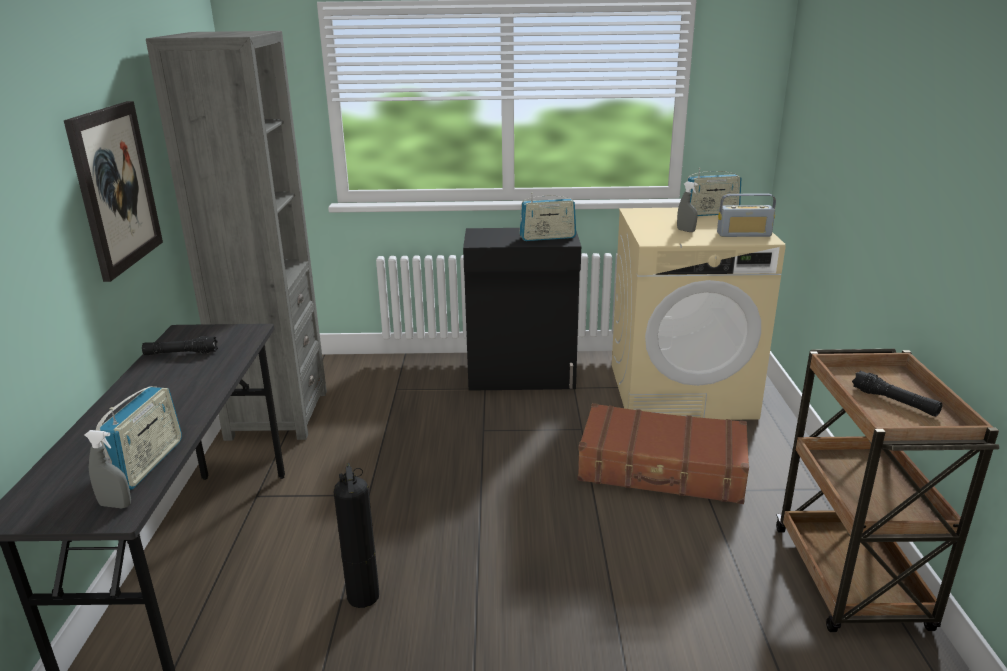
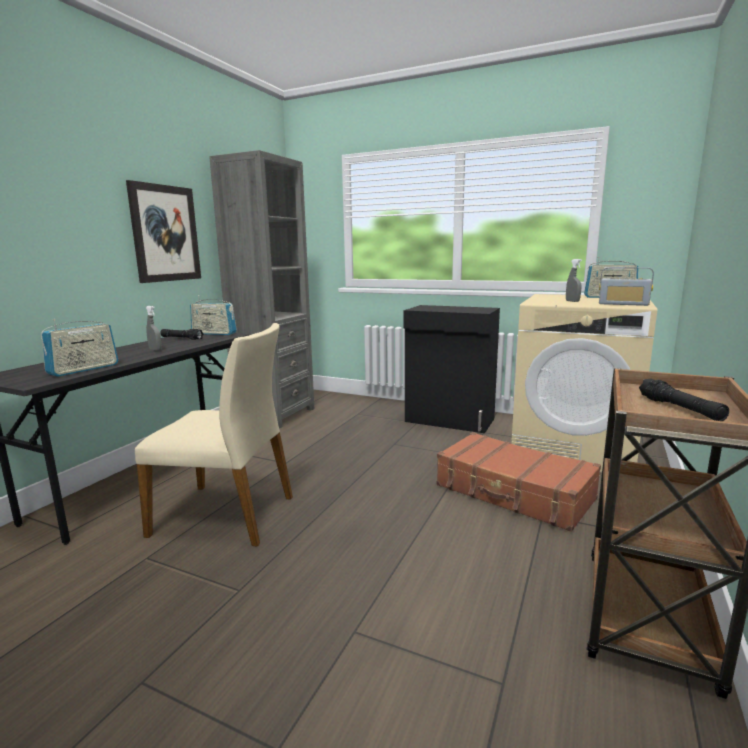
camera: 25 degrees right, 10 degrees down
grey spray bottle [85,430,131,508] -> grey spray bottle moved to [146,306,162,351]
fire extinguisher [334,463,379,608] -> beige chair [135,323,293,547]
radio [519,193,576,241] -> radio moved to [190,296,237,335]

